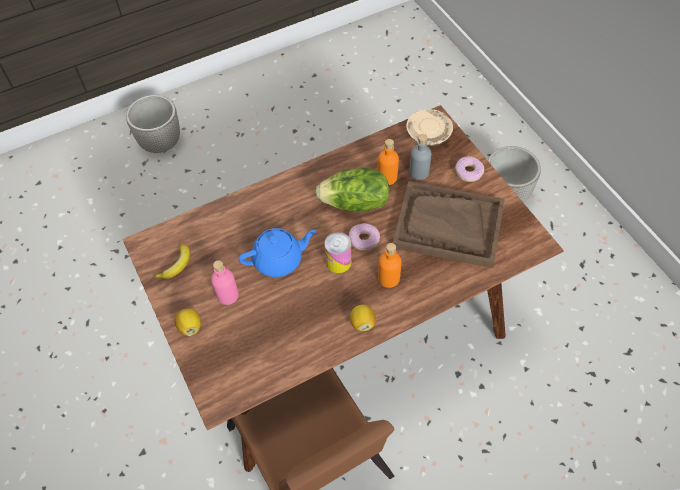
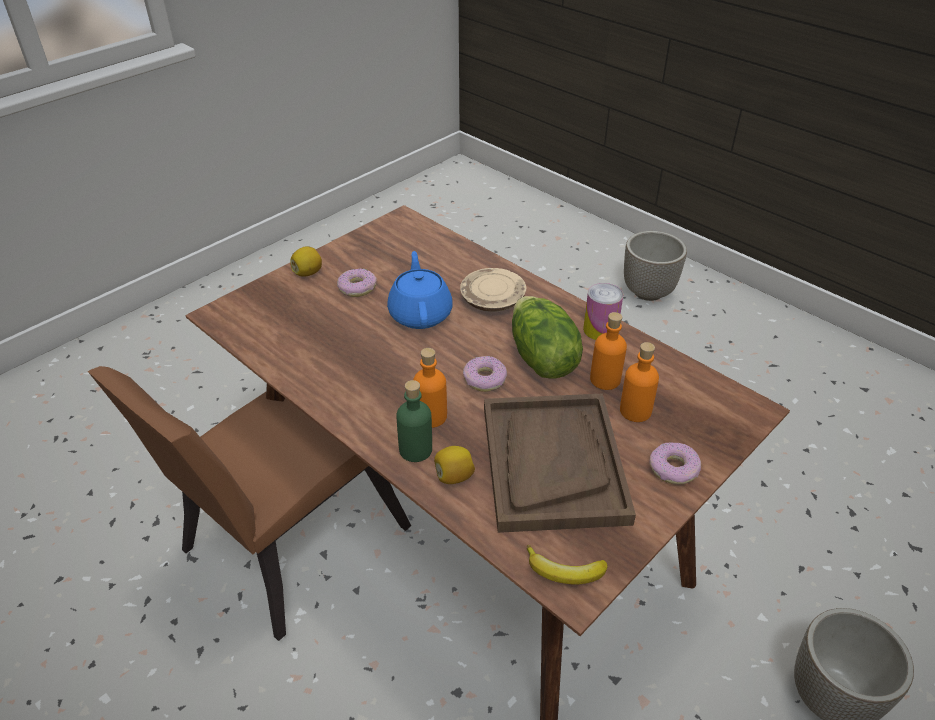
camera: 70 degrees right, 15 degrees down
banana [153,244,190,279] -> banana moved to [527,545,607,585]
pink bottle [211,260,239,305] -> donut [337,268,377,297]
blue teapot [239,228,316,277] -> blue teapot turned 150 degrees counterclockwise [387,251,452,329]
can [324,232,351,273] -> can moved to [583,283,623,340]
lemon [350,305,376,331] -> lemon moved to [434,446,475,484]
beige plate [406,109,453,146] -> beige plate moved to [460,268,526,312]
grey bottle [409,134,431,180] -> orange bottle [620,342,659,422]
none -> green bottle [396,380,432,462]

